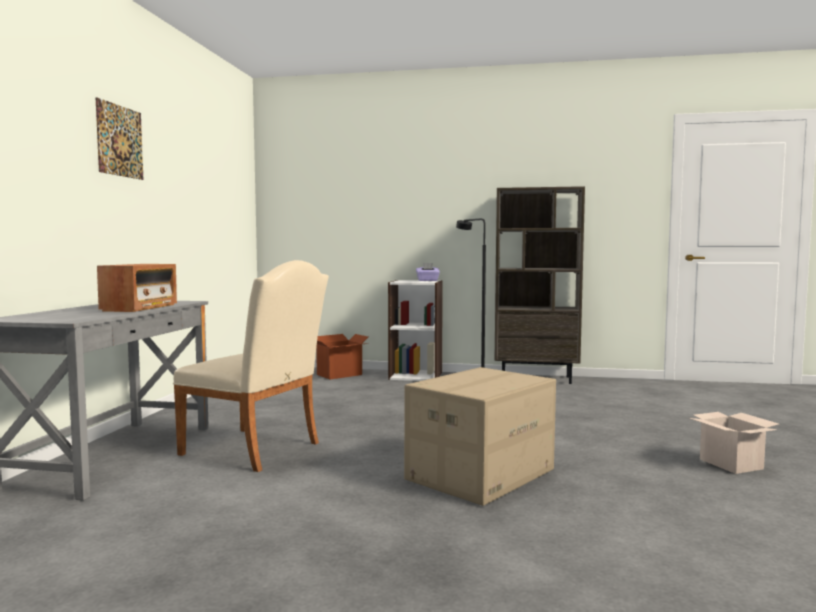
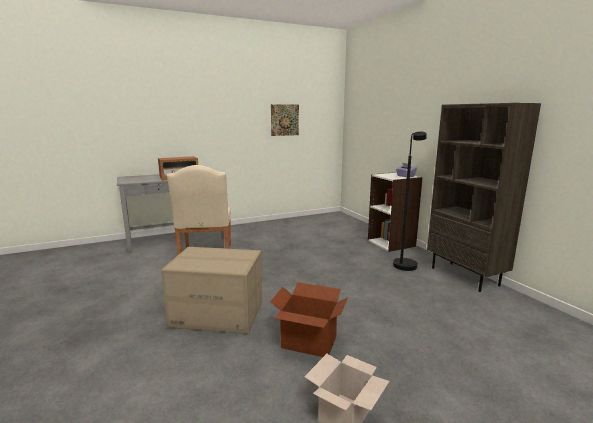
camera: 55 degrees right, 10 degrees up
picture [96,97,143,180] -> picture moved to [271,104,299,136]
cardboard box [316,334,369,379] -> cardboard box moved to [270,282,348,357]

